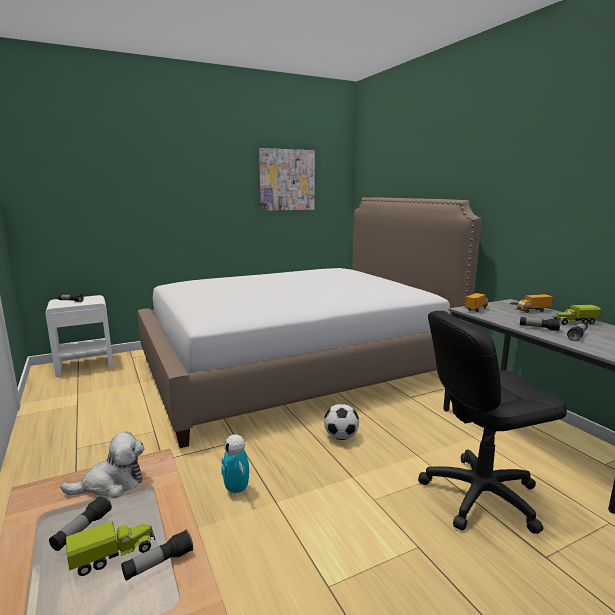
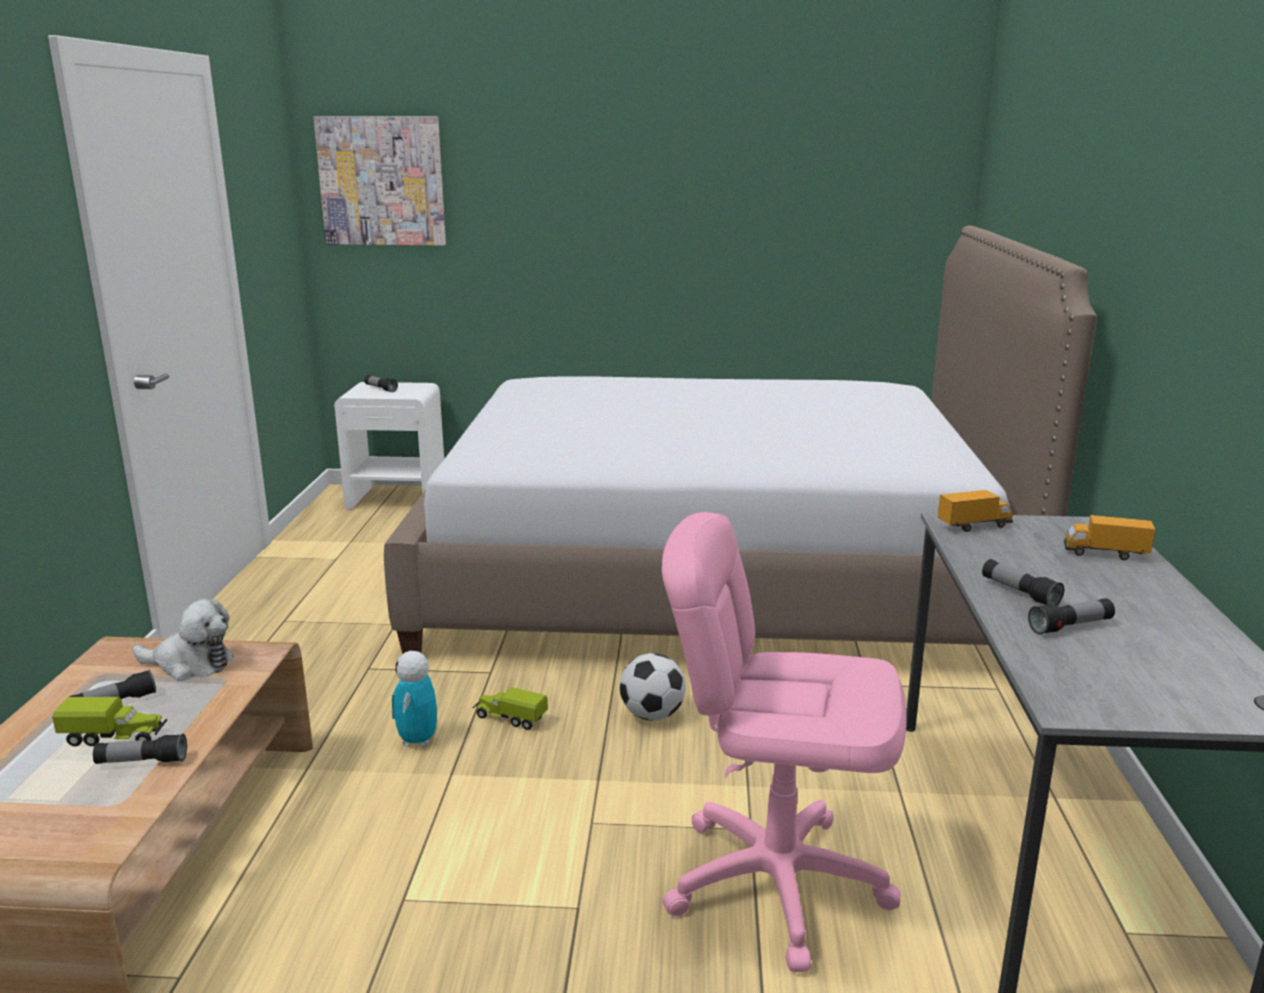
camera: 30 degrees right, 5 degrees up
picture [259,148,315,211] -> picture moved to [313,116,446,245]
black office chair [418,311,567,534] -> pink office chair [662,512,907,972]
toy truck [552,305,601,325] -> toy truck moved to [473,687,548,730]

